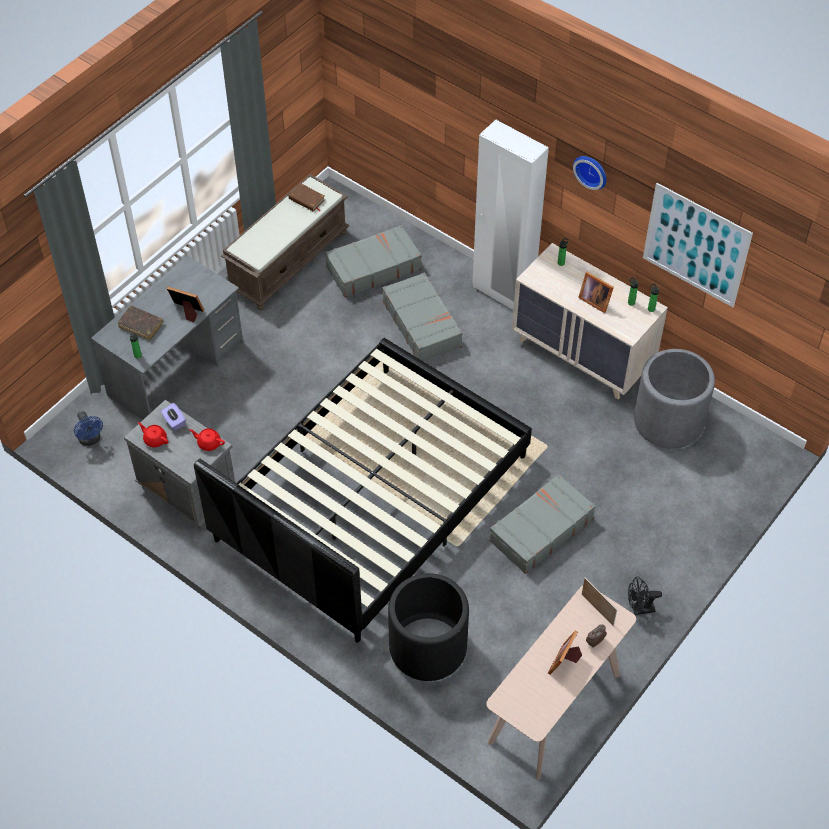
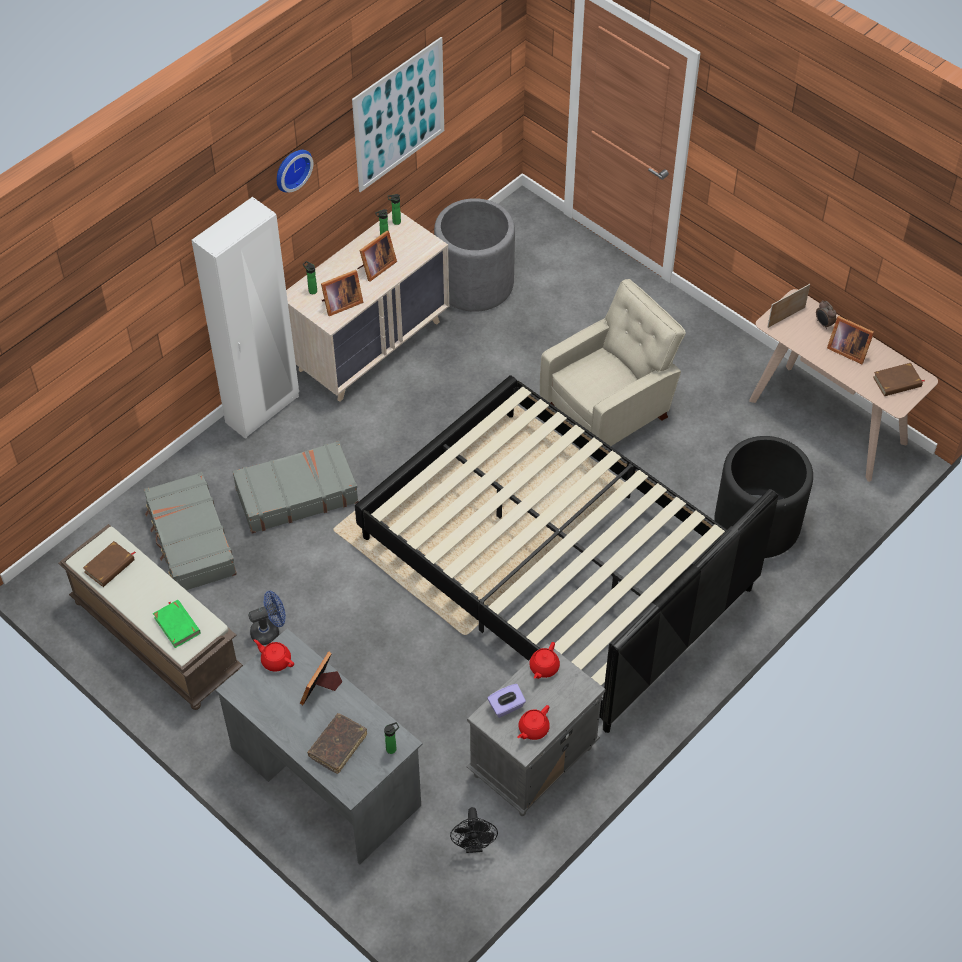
camera: 85 degrees left, 0 degrees up
blue fan [74,411,103,446] -> blue fan moved to [248,591,286,645]
grey suitcase [489,474,596,574] -> beige armchair [540,279,686,446]
black fan [628,577,662,615] -> black fan moved to [450,807,498,853]
none -> green book [153,600,201,648]
none -> red teapot [254,639,294,672]
none -> picture frame [321,270,363,316]
none -> brown book [873,363,925,396]

